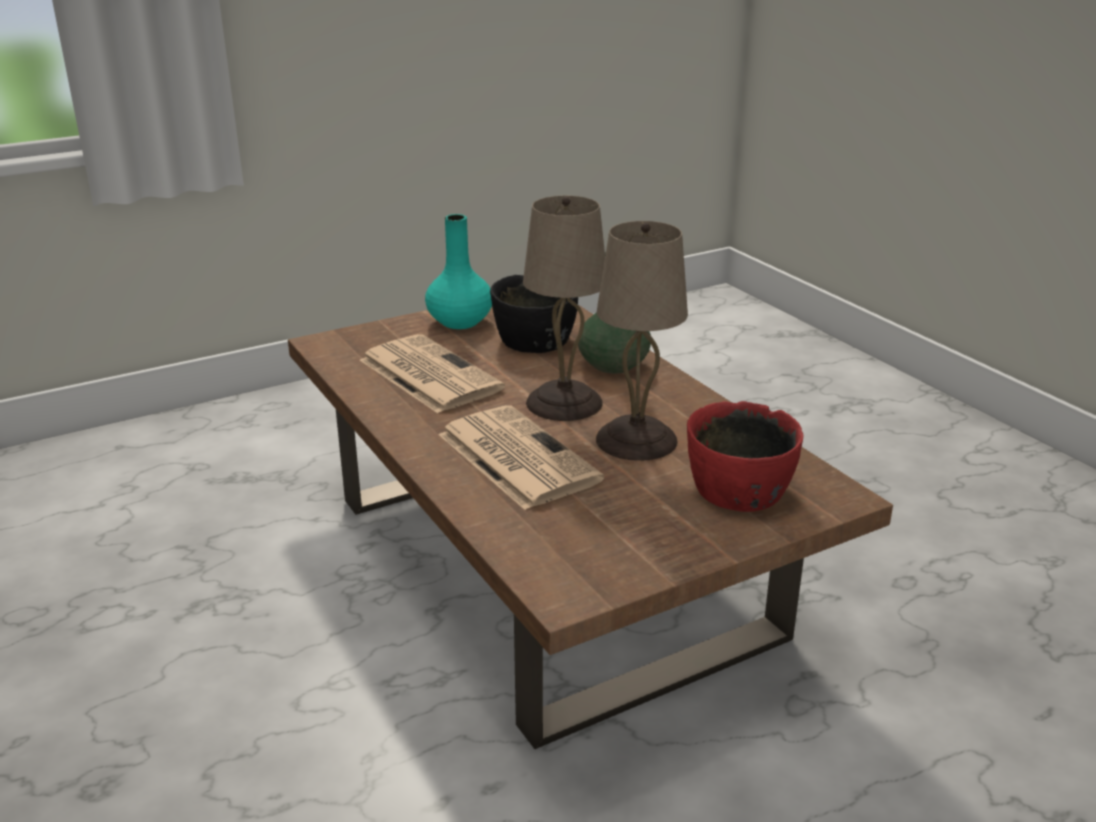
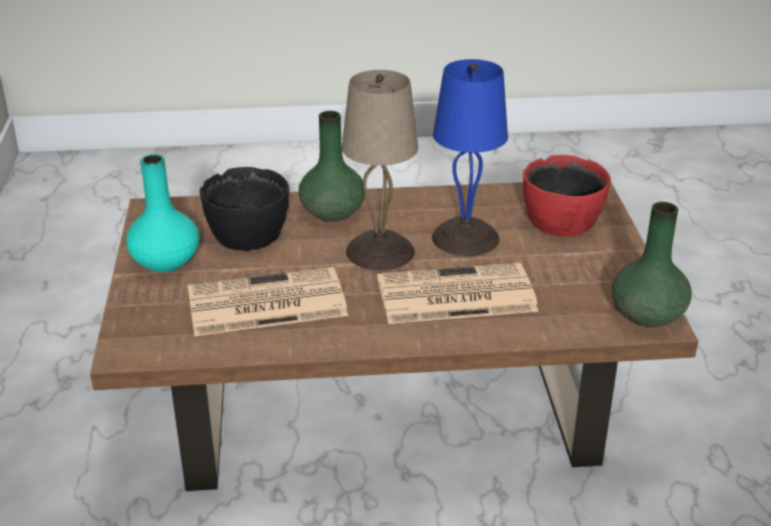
camera: 65 degrees left, 5 degrees up
beige table lamp [596,221,688,461] -> blue table lamp [432,59,508,256]
none -> green vase [612,202,692,327]

